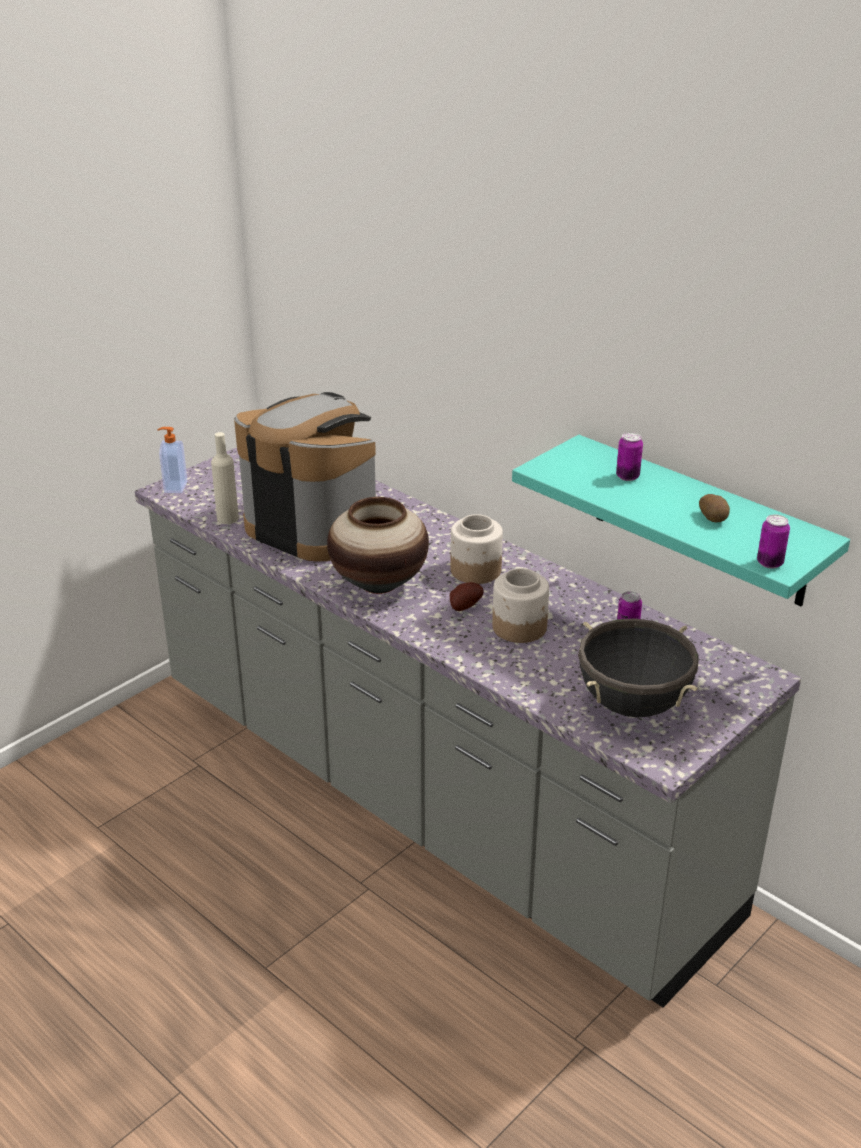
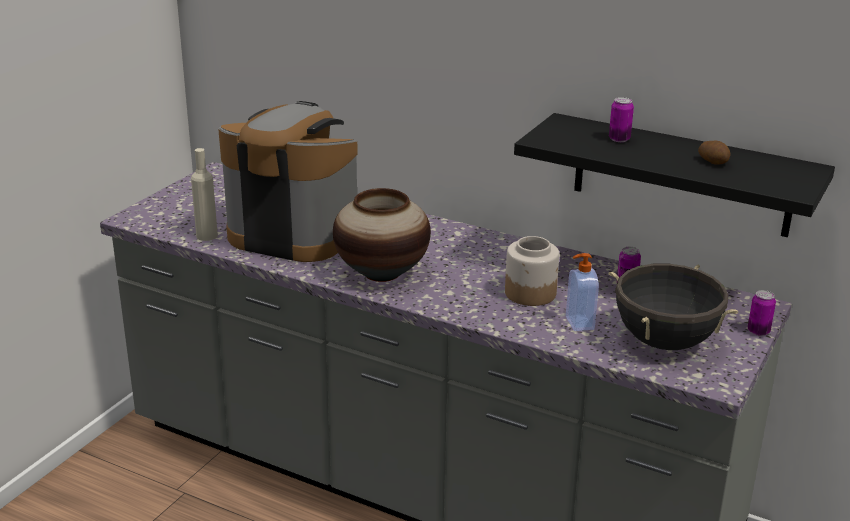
camera: 15 degrees left, 5 degrees down
soap dispenser [158,427,187,493] -> soap dispenser moved to [566,253,599,331]
jar [450,514,503,584] -> none
potato [450,582,484,611] -> none
turquoise shelf [512,435,850,606] -> black shelf [514,113,835,237]
can [757,514,790,569] -> can moved to [748,290,776,336]

